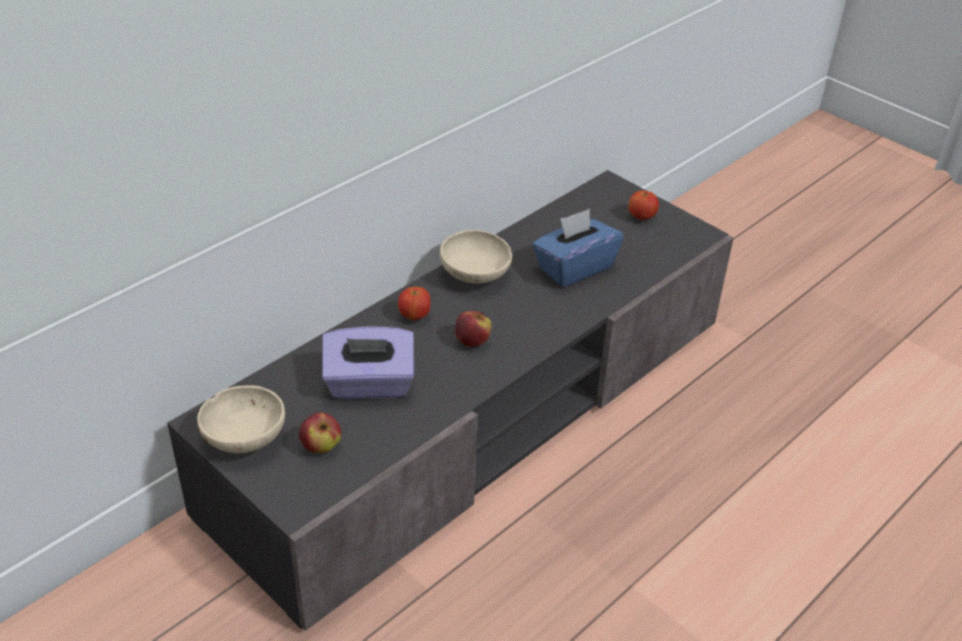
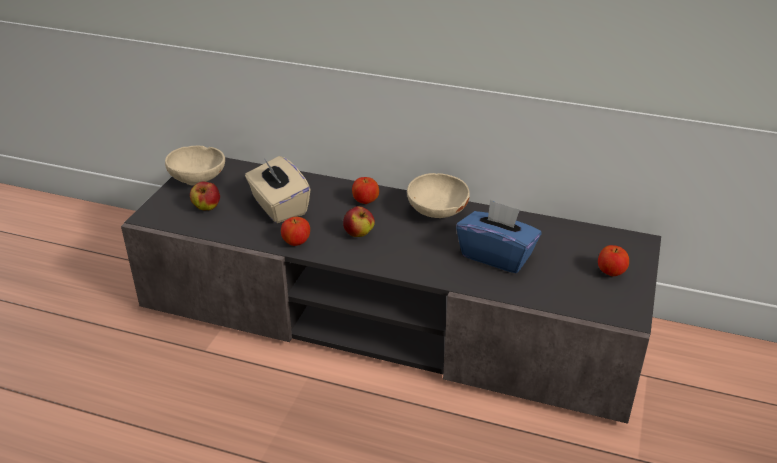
camera: 65 degrees right, 5 degrees down
purple tissue box [322,326,414,399] -> beige tissue box [245,156,311,223]
none -> apple [281,217,310,246]

